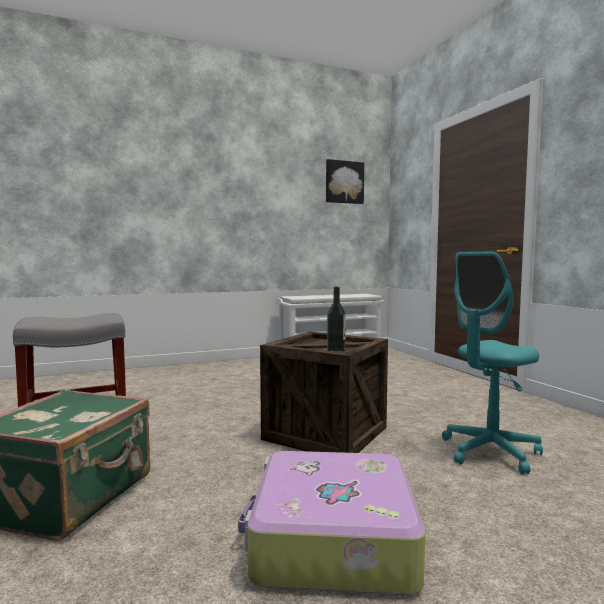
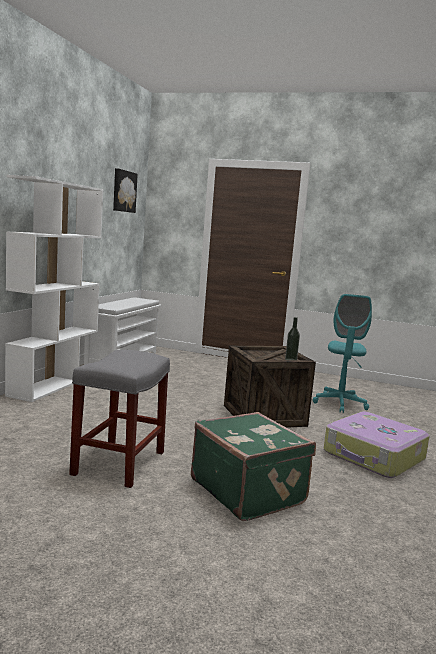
camera: 50 degrees left, 5 degrees up
none -> white bookcase [5,175,103,402]

